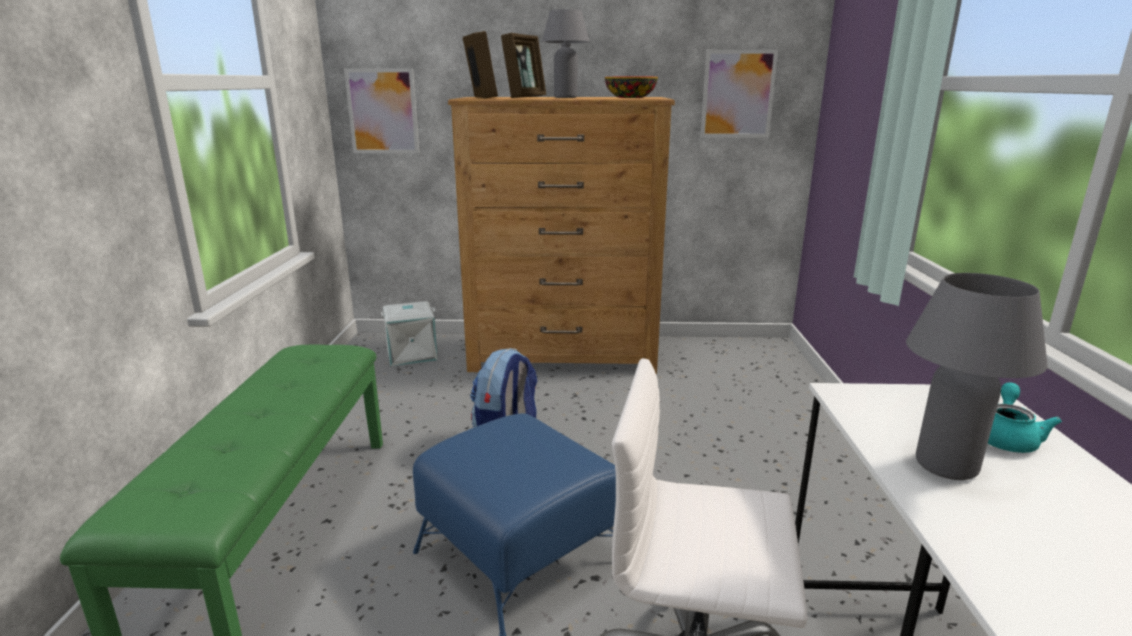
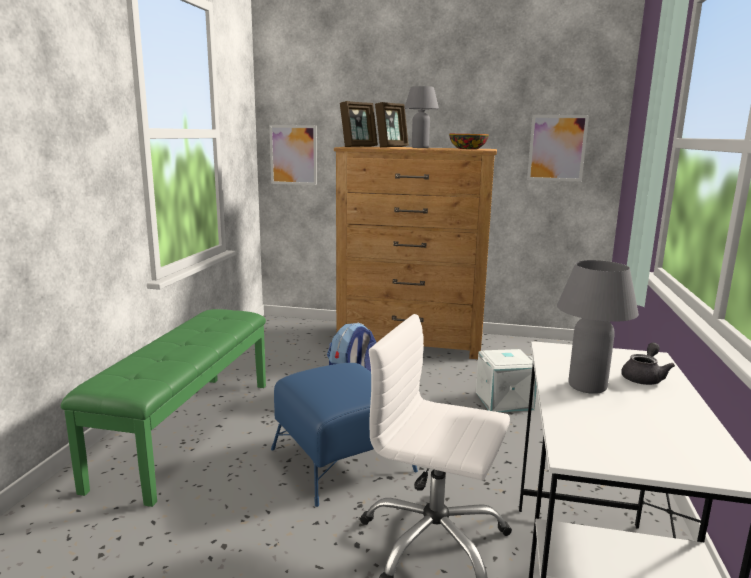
camera: 10 degrees right, 5 degrees down
white storage box [381,301,438,366] -> white storage box moved to [476,349,537,412]
picture frame [463,31,498,99] -> picture frame turned 45 degrees clockwise [340,101,378,147]
turquoise teapot [988,383,1062,453] -> grey teapot [621,343,675,385]

